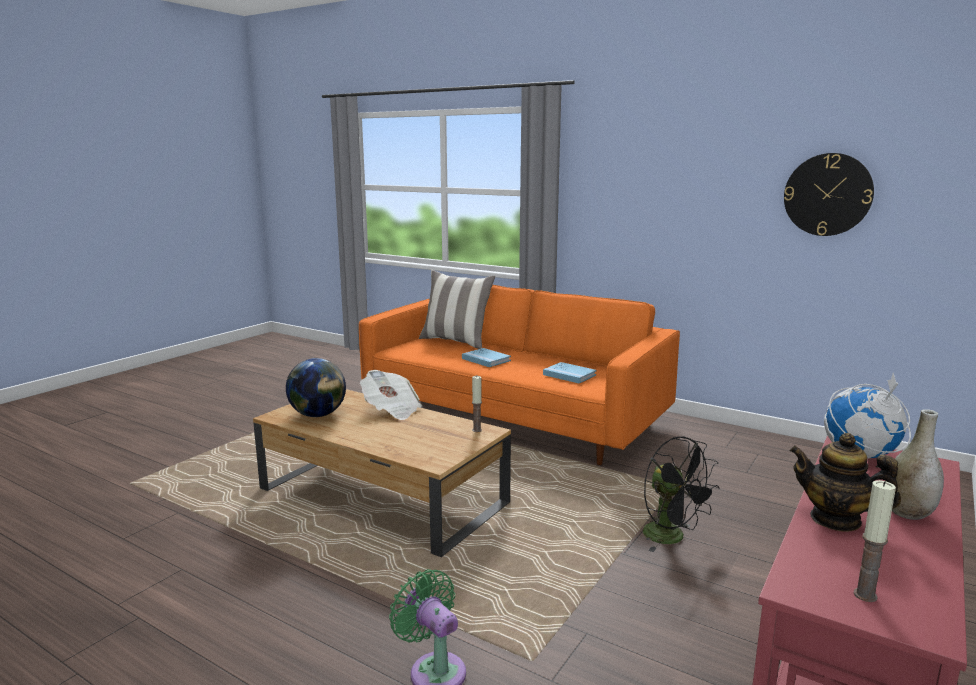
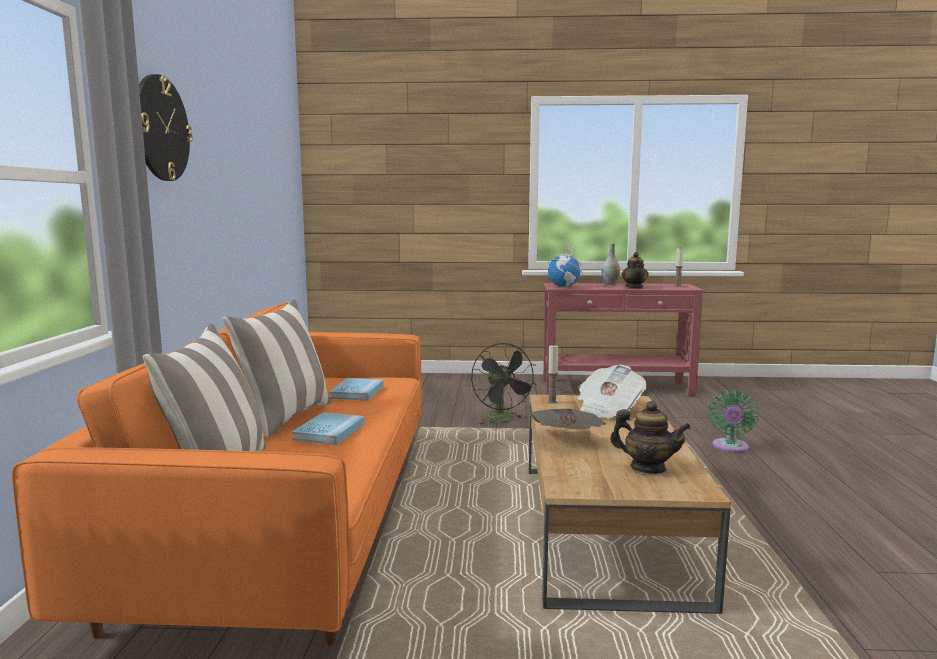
camera: 120 degrees left, 5 degrees down
globe [286,358,346,417] -> teapot [610,401,691,474]
black fan [643,436,720,552] -> black fan turned 135 degrees clockwise [471,343,536,424]
wall clock [784,153,874,236] -> wall clock moved to [139,74,193,181]
none -> pillow [222,299,332,438]
none -> newspaper [577,365,647,418]

